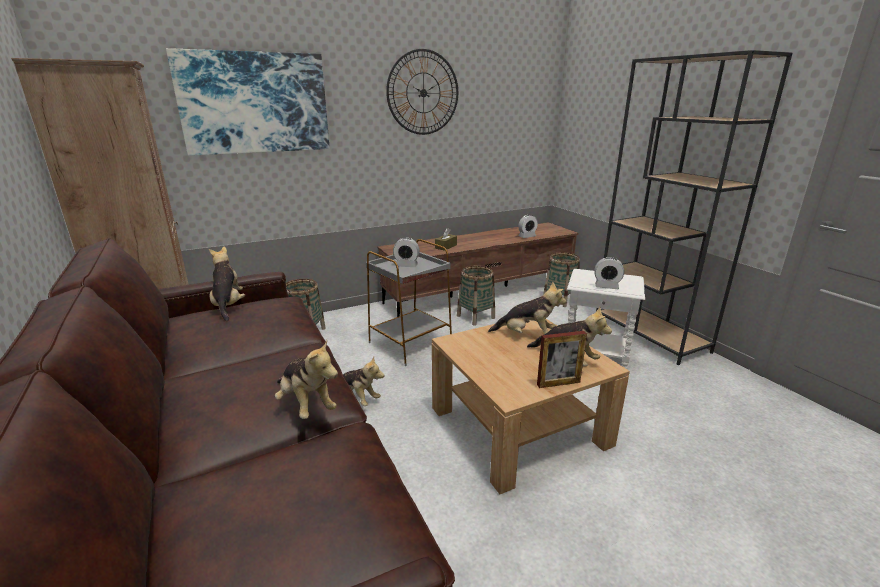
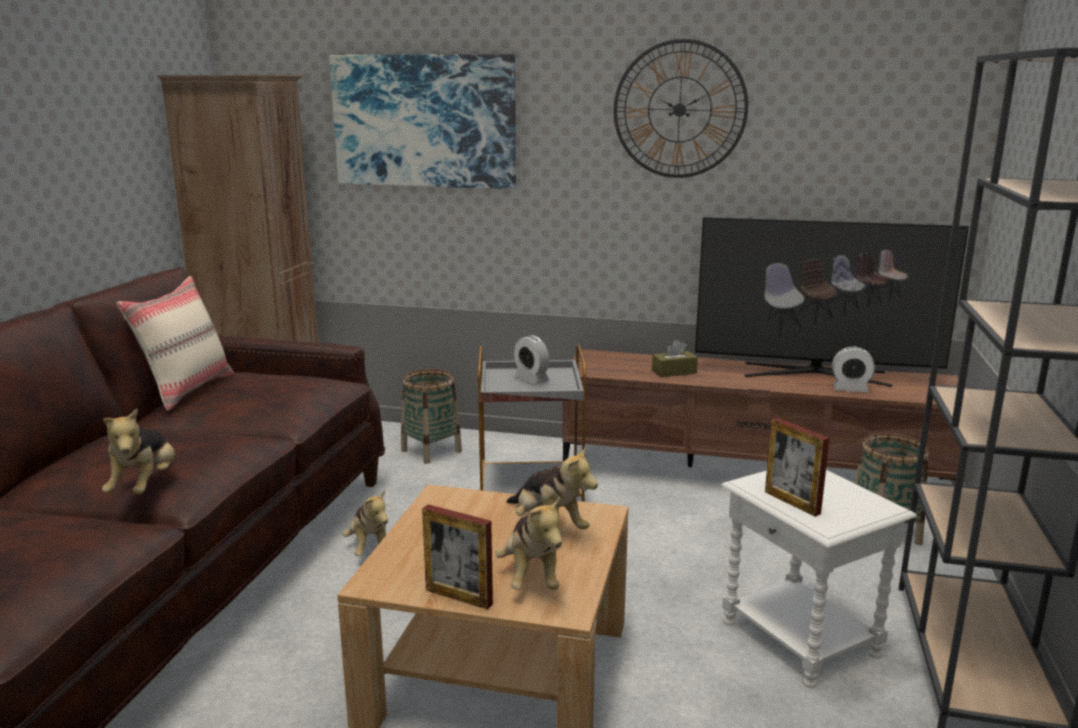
camera: 40 degrees right, 5 degrees down
plush toy [209,247,245,321] -> none
basket [457,265,495,326] -> none
alarm clock [595,257,624,289] -> picture frame [765,418,830,517]
none -> beige pillow [116,276,234,411]
none -> television [695,217,969,387]

